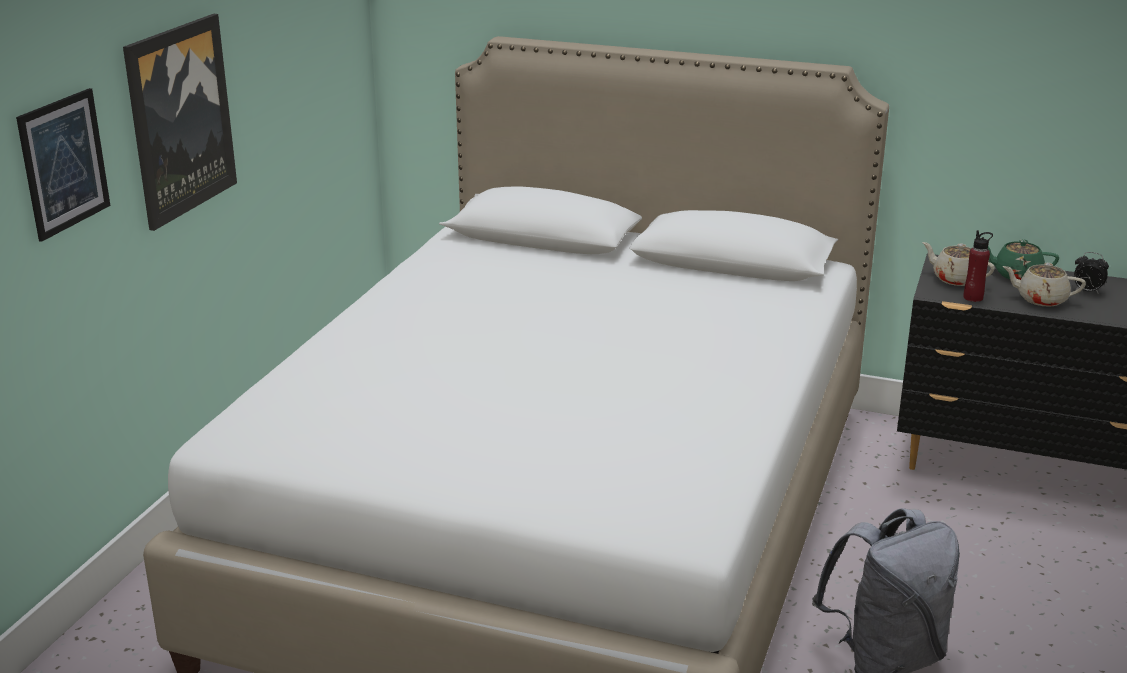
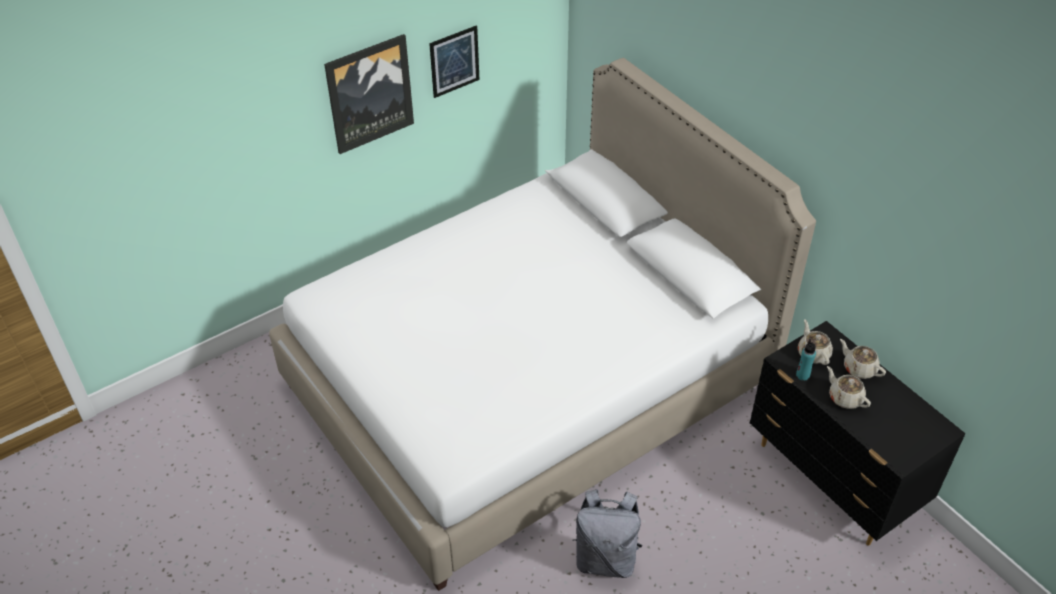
camera: 35 degrees right, 20 degrees up
picture [16,88,111,242] -> picture moved to [429,26,480,98]
red bottle [963,230,993,302] -> turquoise bottle [796,339,816,381]
green teapot [988,239,1059,280] -> beige teapot [840,339,886,379]
alarm clock [1074,252,1109,294] -> none

